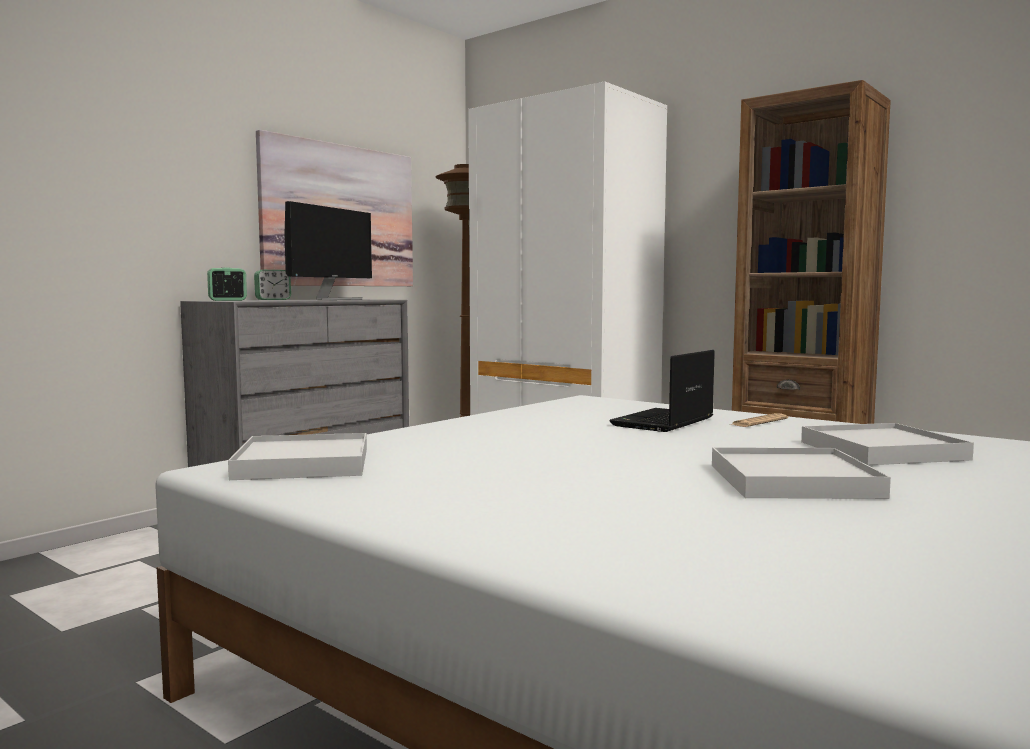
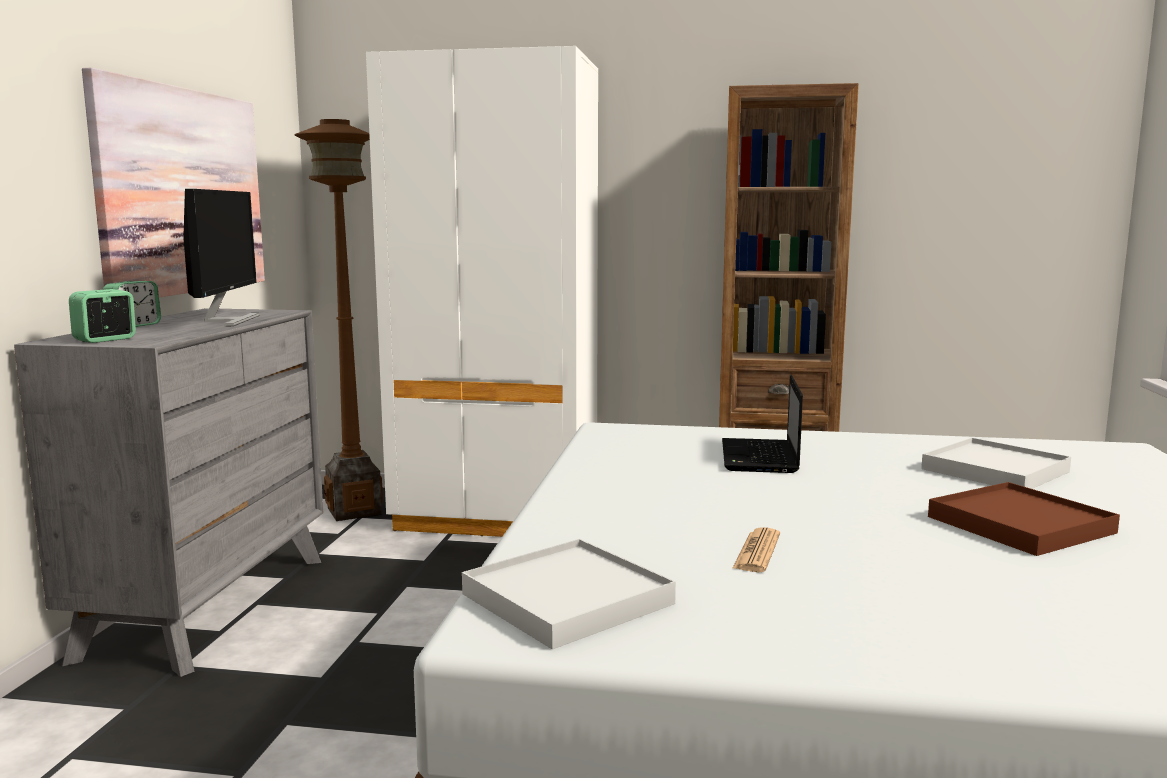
camera: 30 degrees left, 5 degrees up
white tray [712,447,891,499] -> brown tray [928,482,1120,556]
newspaper [733,413,788,427] -> newspaper moved to [732,528,780,572]

